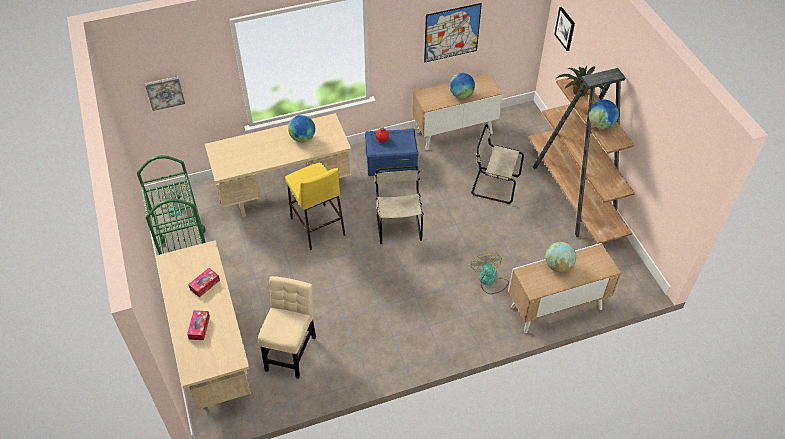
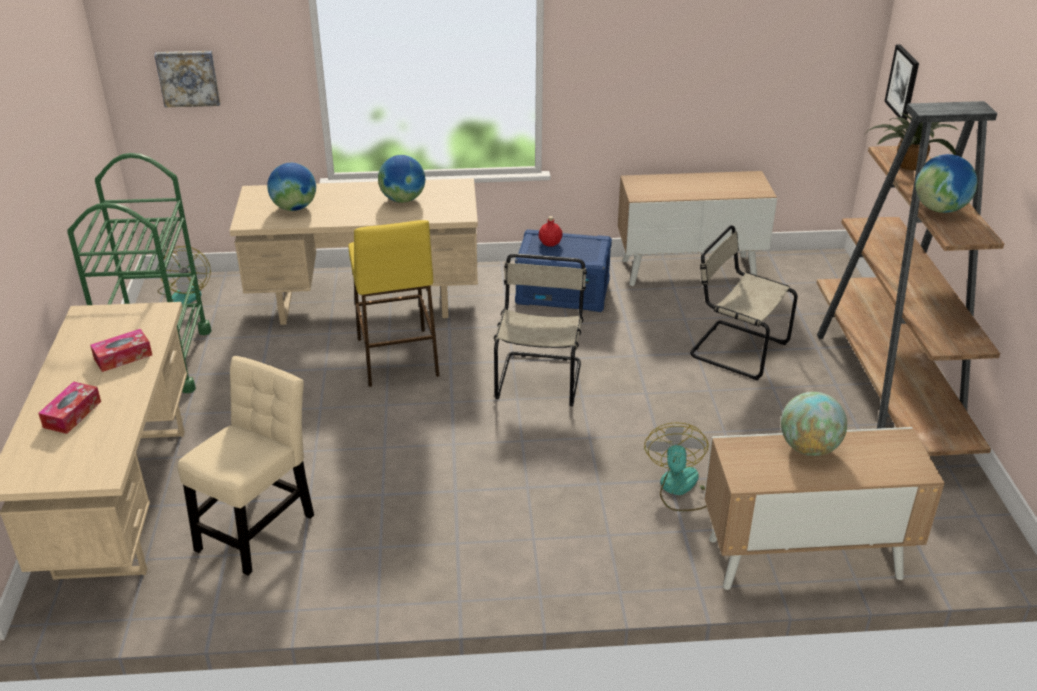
camera: 15 degrees right, 15 degrees down
picture [424,3,482,63] -> none
globe [450,73,475,99] -> globe moved to [267,163,316,211]

